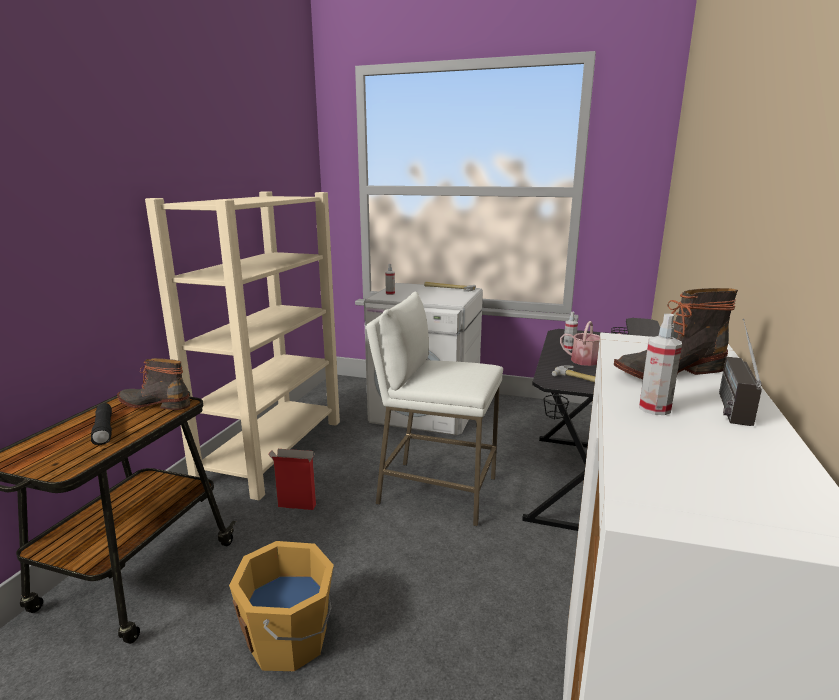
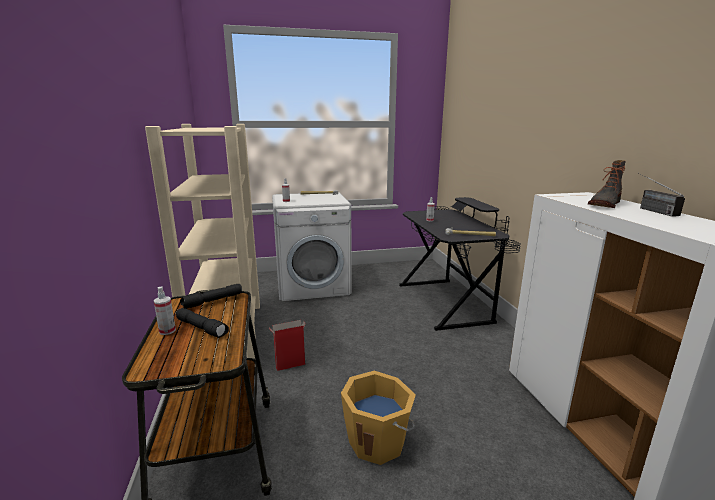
camera: 30 degrees left, 0 degrees up
boot [117,358,190,410] -> black flashlight [180,284,242,309]
white stool [366,292,503,526] -> none
watering can [560,321,621,366] -> none
spray bottle [639,314,682,415] -> spray bottle moved to [154,286,176,335]

